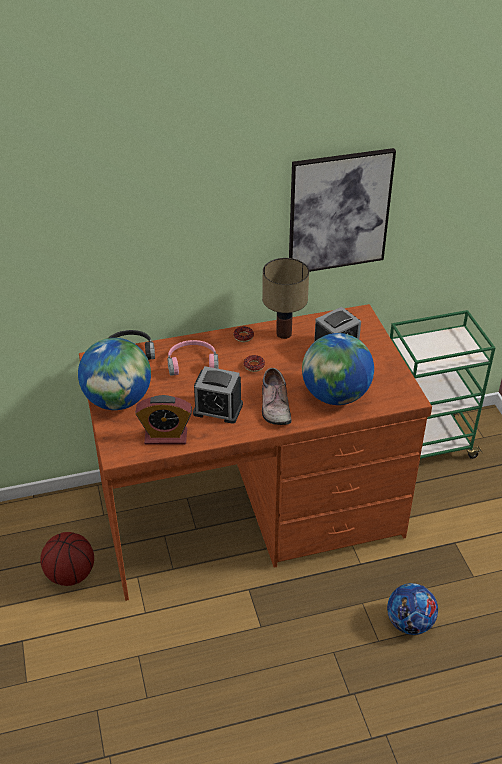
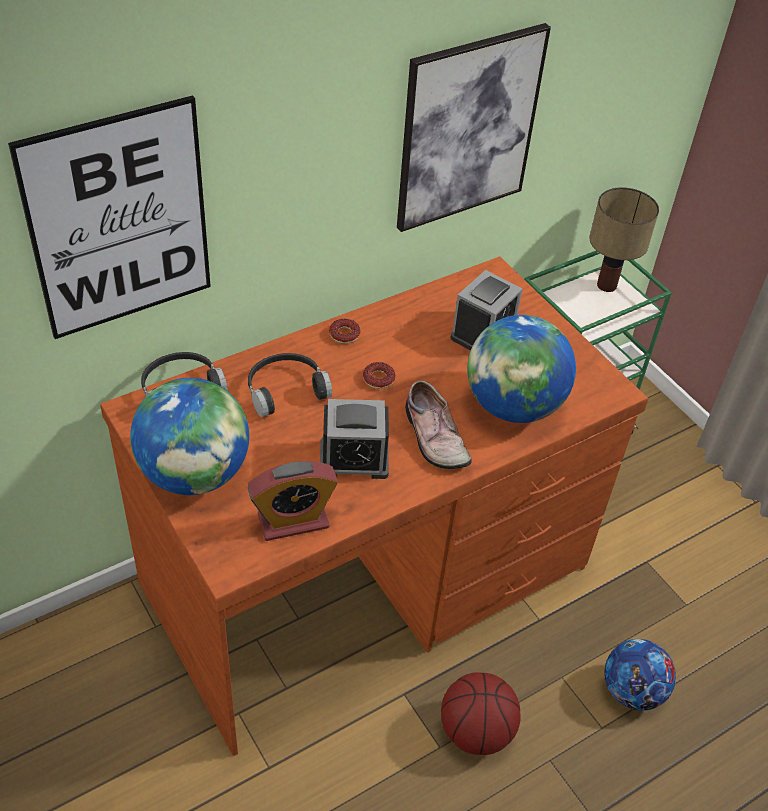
camera: 20 degrees left, 5 degrees up
basketball [40,532,94,586] -> basketball moved to [441,672,521,755]
pink headphones [167,340,218,376] -> black headphones [248,353,332,417]
table lamp [262,258,309,339] -> table lamp moved to [589,187,659,292]
none -> picture [8,95,211,339]

